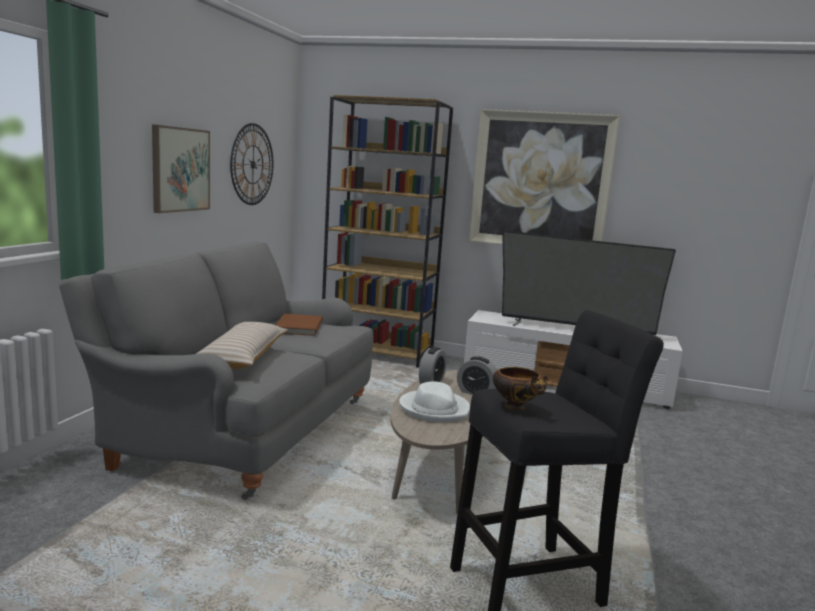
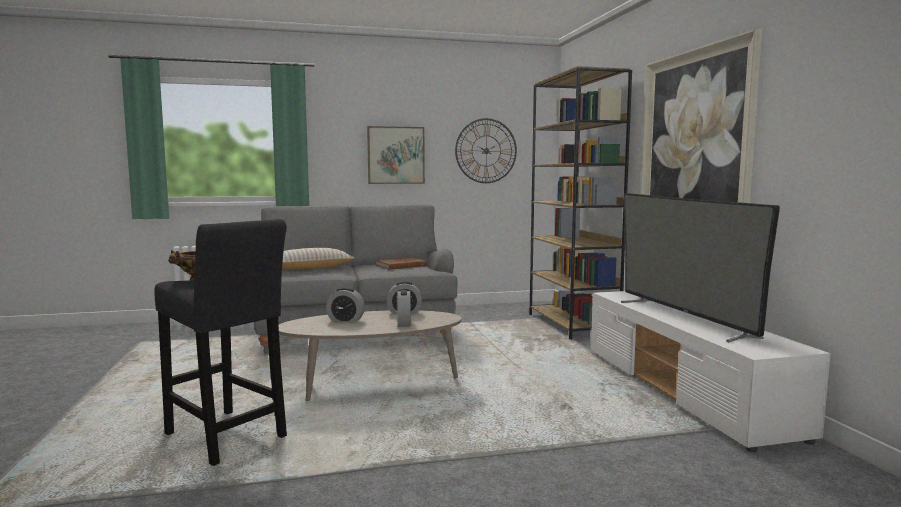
camera: 60 degrees right, 5 degrees down
white hat [399,381,470,422] -> alarm clock [326,287,365,323]

